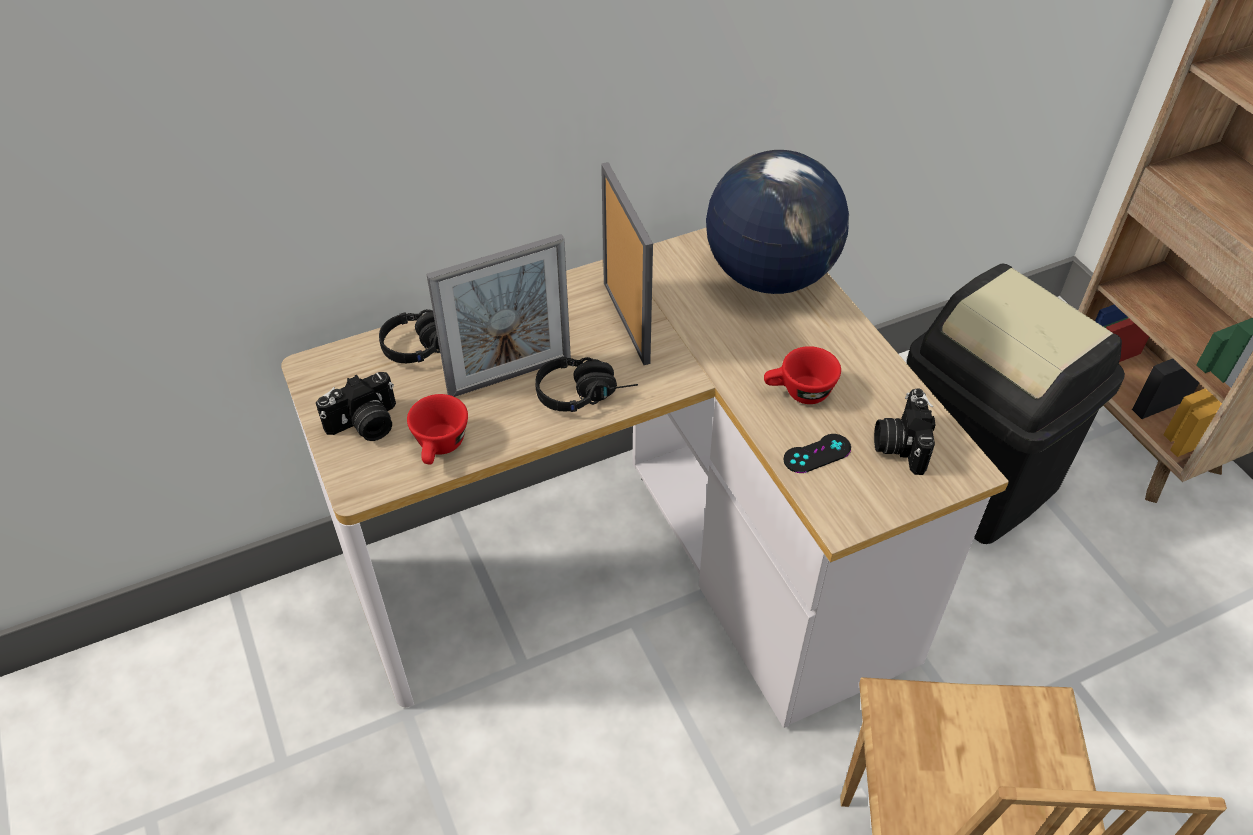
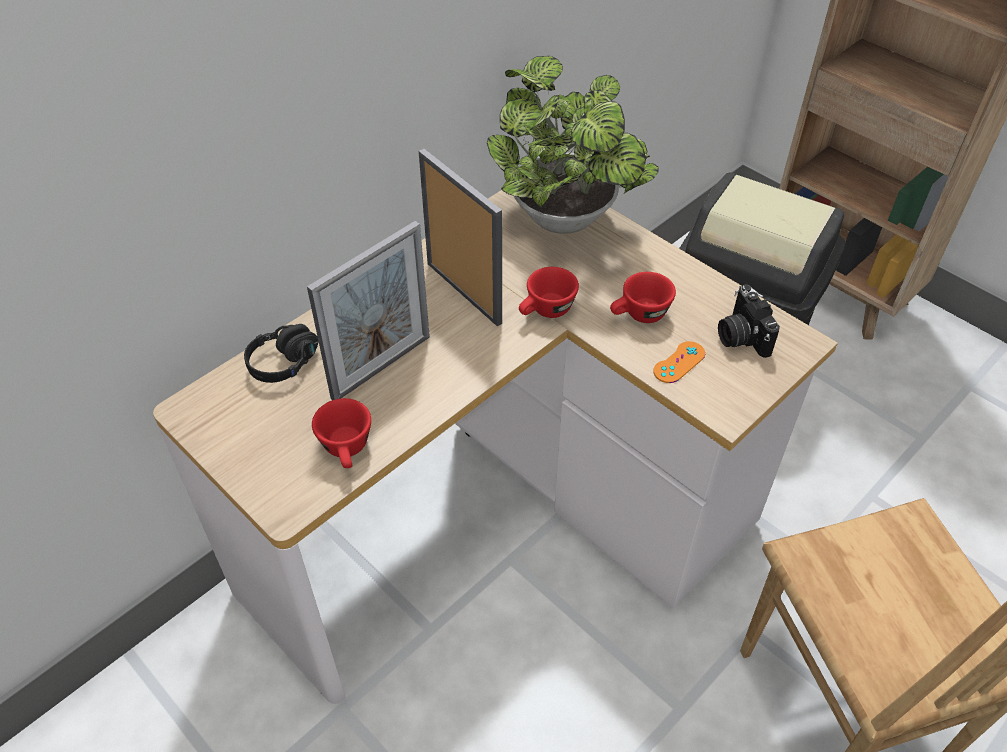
camera: 20 degrees left, 0 degrees up
camera [316,372,396,441] -> none
black headphones [535,357,638,412] -> none
globe [706,150,849,294] -> potted plant [487,56,659,234]
black game controller [783,434,851,473] -> orange game controller [653,341,705,383]
none -> red cup [519,267,579,318]

